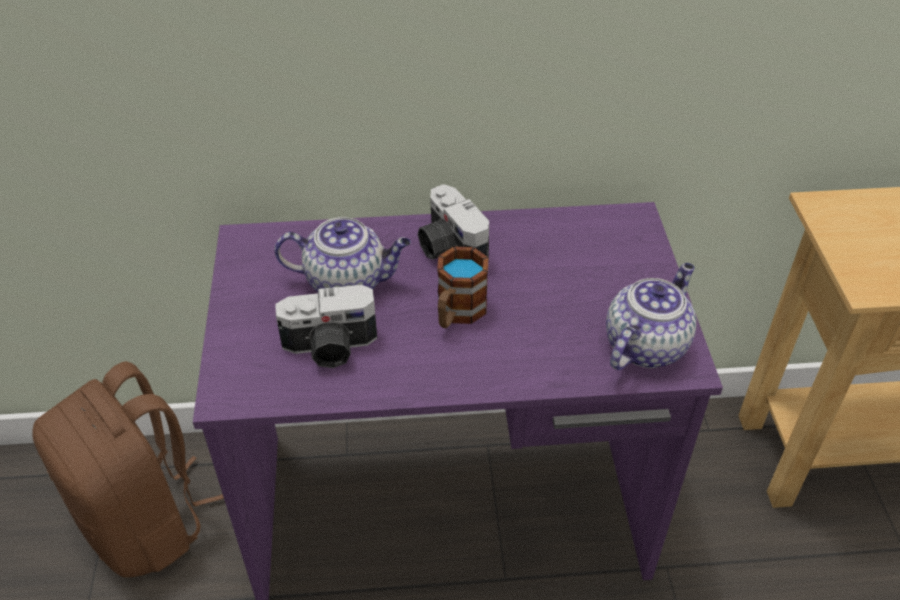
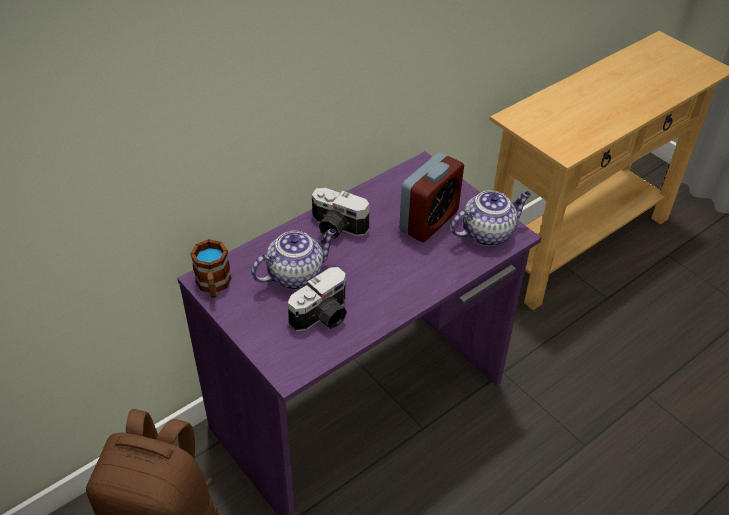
camera: 35 degrees left, 0 degrees up
mug [437,247,488,328] -> mug moved to [190,239,232,298]
teapot [606,263,696,370] -> teapot turned 60 degrees clockwise [451,190,531,246]
none -> alarm clock [399,152,464,242]

